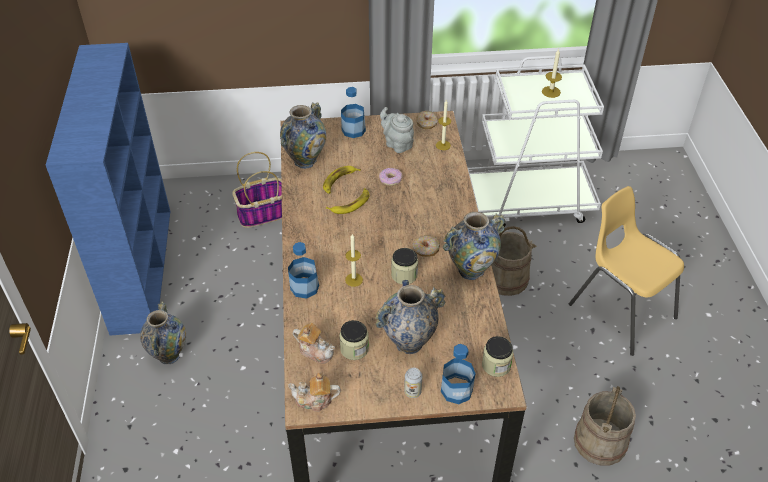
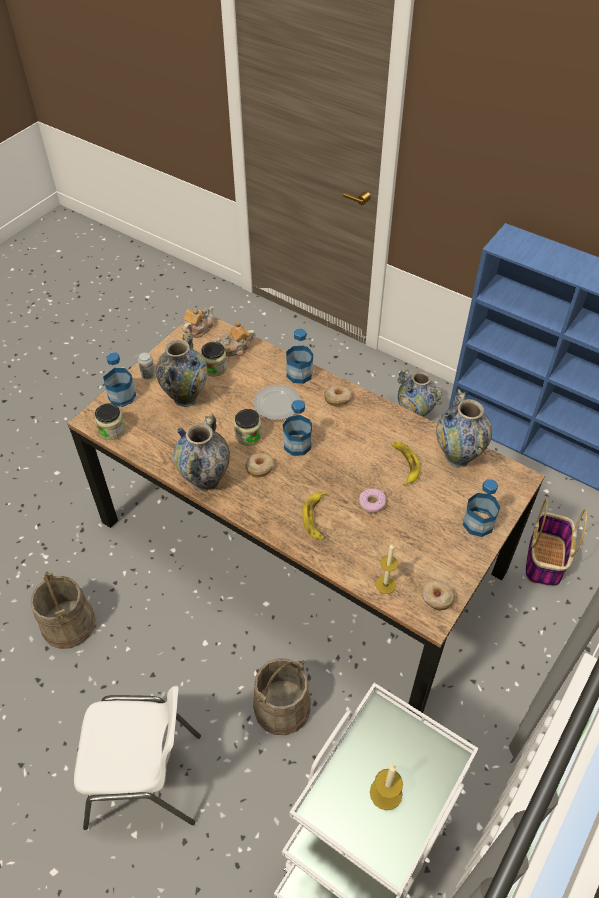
camera: 130 degrees right, 5 degrees up
banana [326,188,370,214] -> banana moved to [302,492,327,540]
candle [345,234,363,287] -> plate [254,385,301,420]
grey teapot [380,107,414,153] -> none
yellow chair [569,186,684,356] -> white chair [74,686,201,830]
none -> bottle [283,400,312,456]
none -> donut [324,385,351,407]

